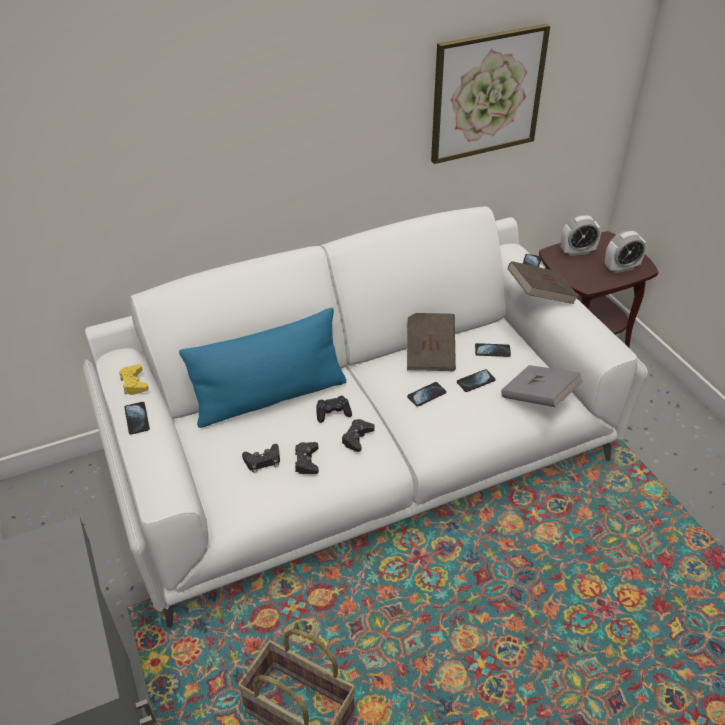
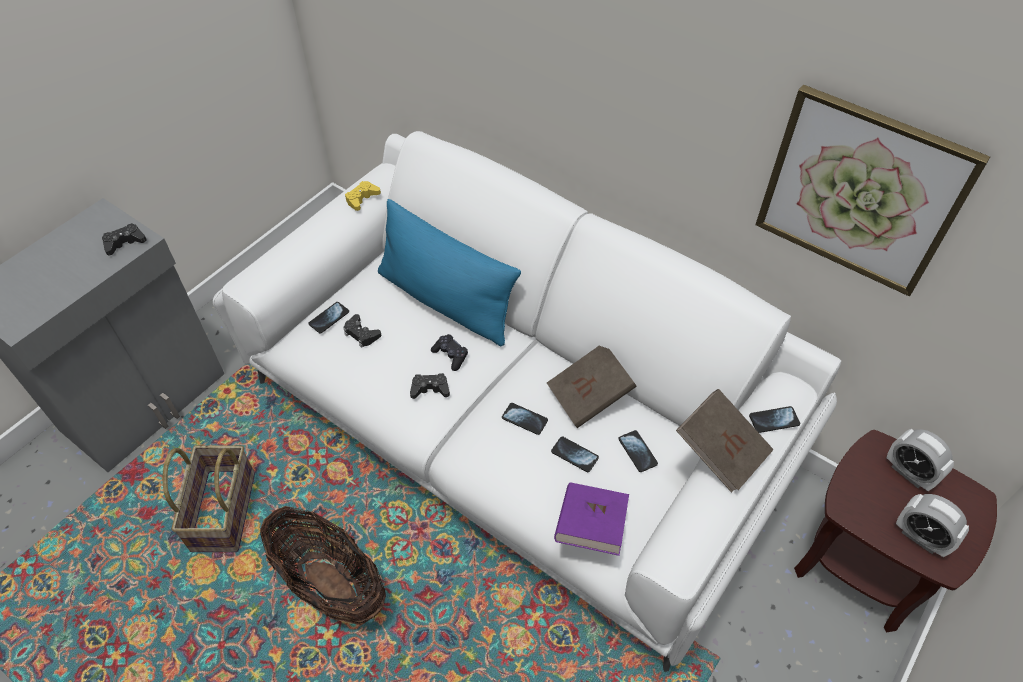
camera: 60 degrees right, 10 degrees up
phone [124,402,150,435] -> phone moved to [308,302,349,334]
black game controller [295,442,319,474] -> black game controller moved to [102,223,147,256]
grey book [501,365,583,407] -> purple book [554,482,629,556]
none -> basket [260,506,386,625]

